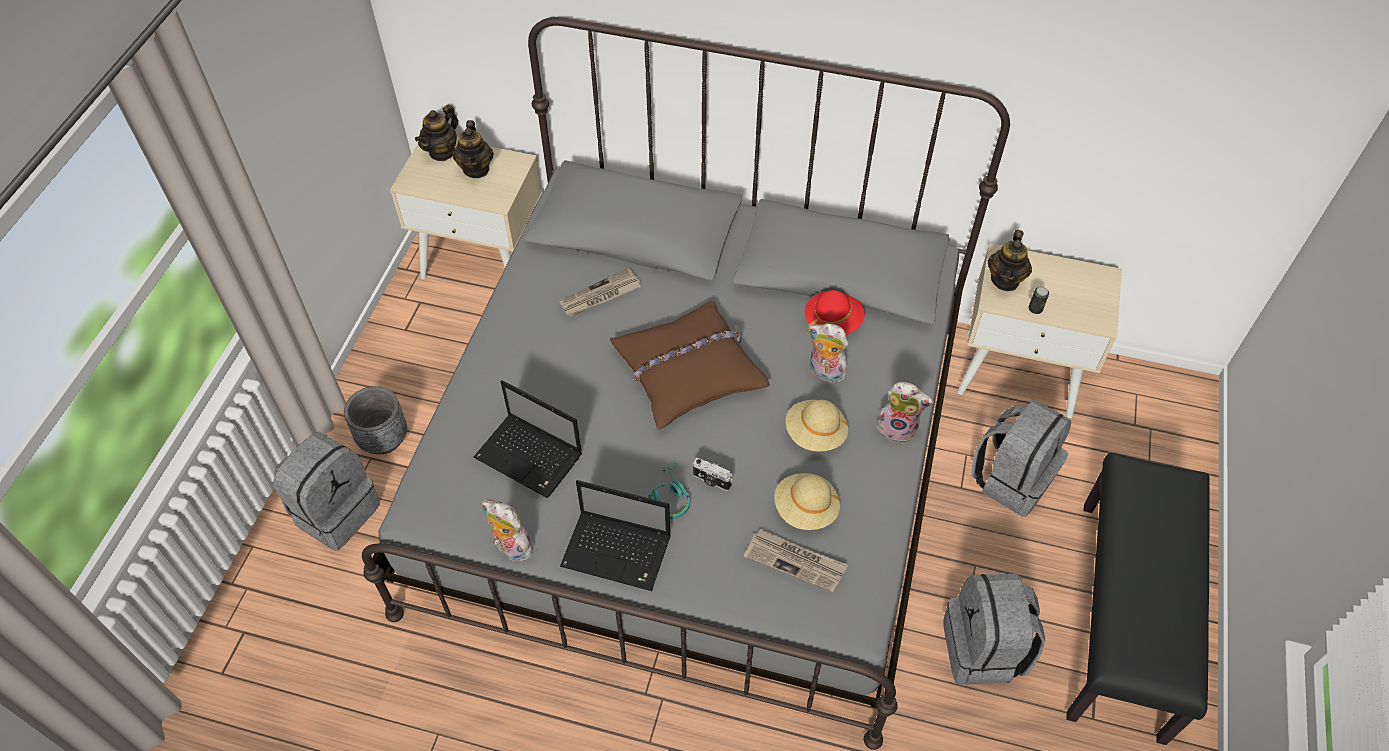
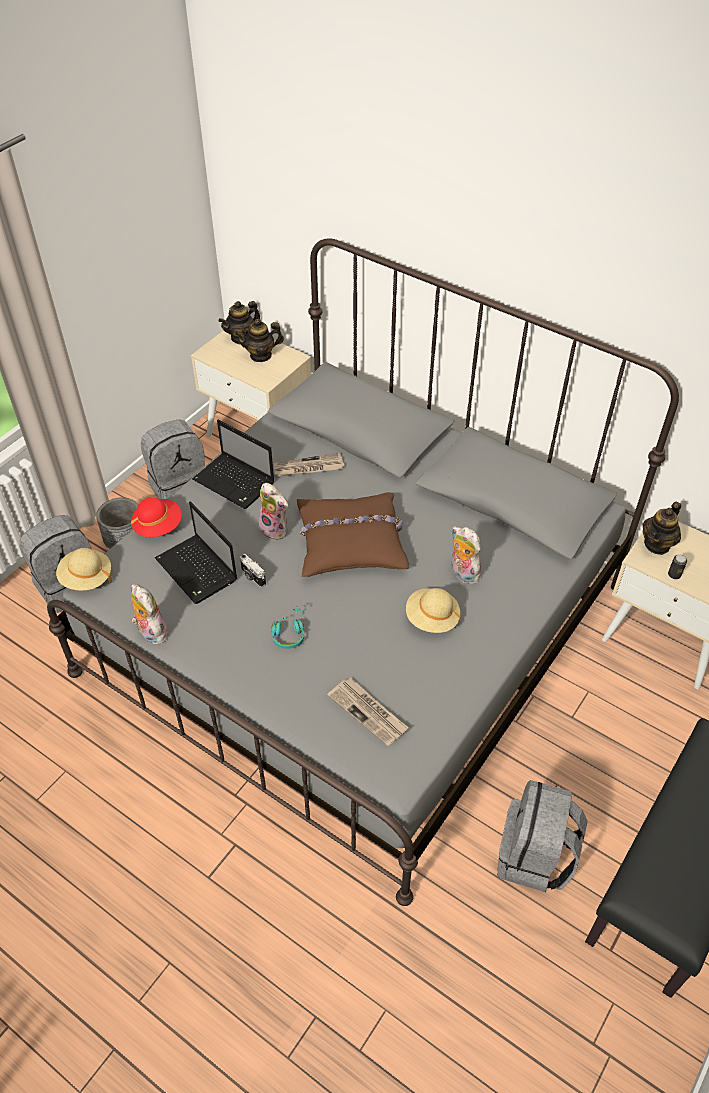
camera: 20 degrees right, 5 degrees down
teapot [452,120,494,178] -> teapot turned 60 degrees clockwise [235,319,284,362]
laptop [560,480,671,591] -> laptop moved to [192,419,275,509]
camera [693,457,733,491] -> camera moved to [240,554,266,587]
beige hat [775,473,840,530] -> beige hat moved to [56,548,112,591]
red hat [805,290,865,335] -> red hat moved to [131,497,182,537]
plush toy [877,382,933,444] -> plush toy moved to [258,483,288,541]
grey backpack [972,399,1071,516] -> grey backpack moved to [141,420,205,499]

